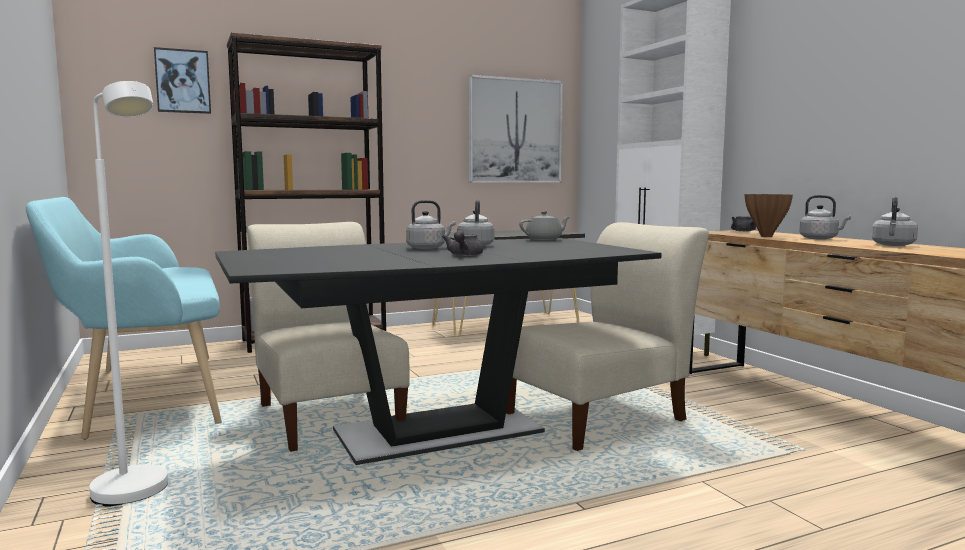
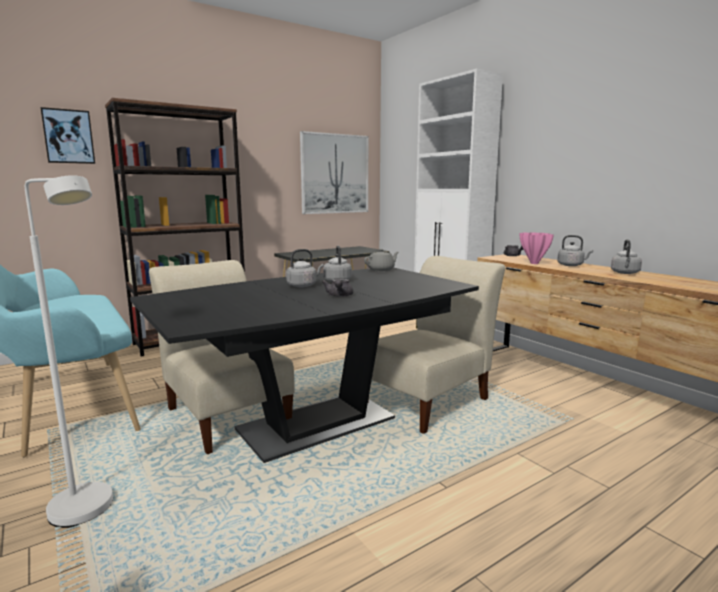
camera: 10 degrees left, 5 degrees up
brown vase [744,194,793,237] -> pink vase [519,232,554,264]

